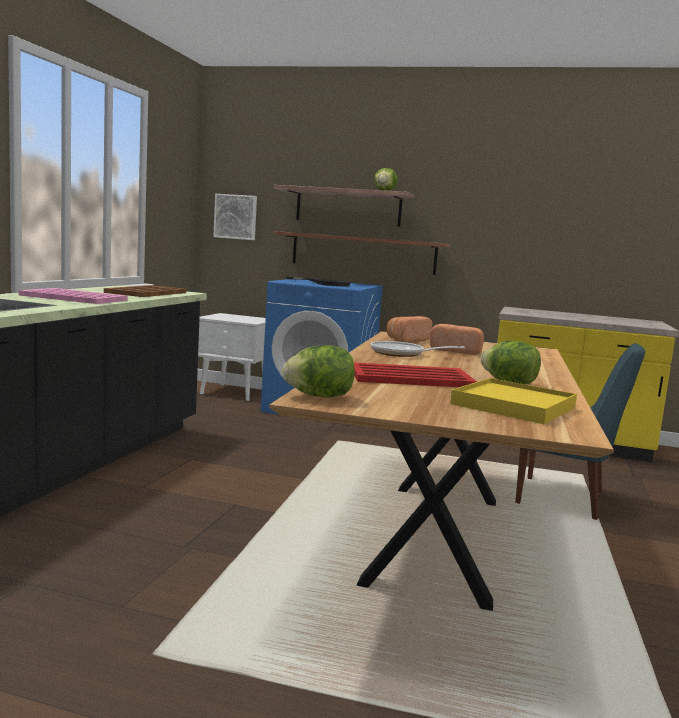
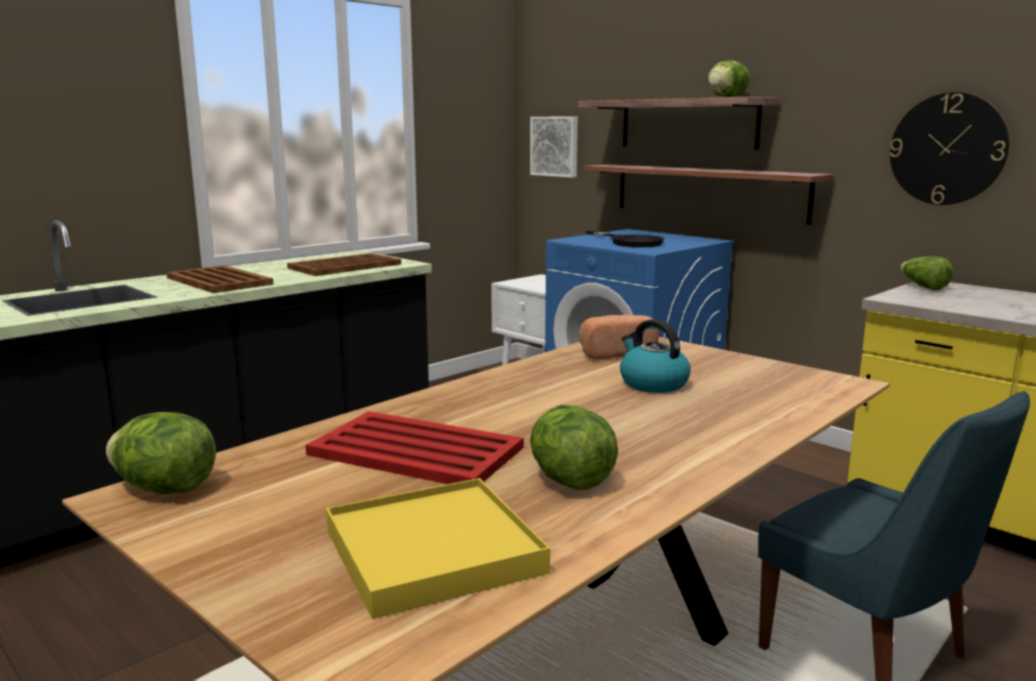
camera: 30 degrees right, 5 degrees up
pink tray [19,288,127,304] -> brown tray [166,265,273,293]
frying pan [371,341,465,357] -> none
bread [430,324,484,355] -> kettle [620,319,691,393]
none -> wall clock [889,92,1009,205]
none -> lettuce [900,256,954,290]

